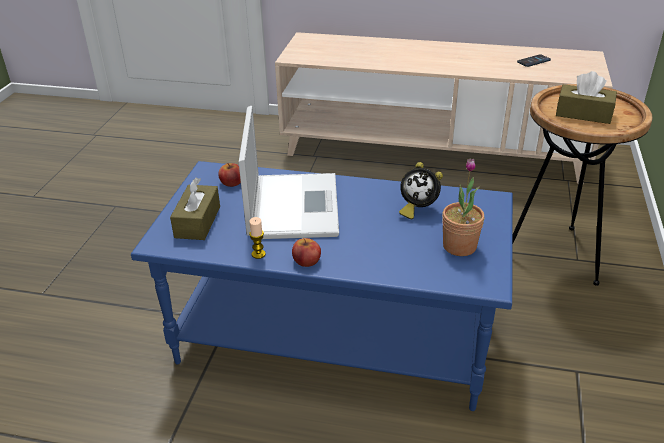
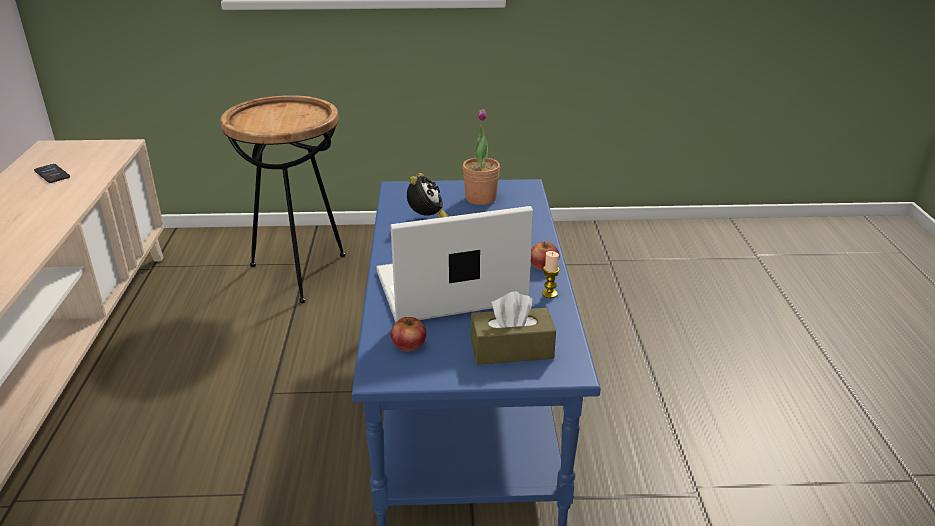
camera: 105 degrees left, 5 degrees down
brown tissue box [556,71,617,124] -> none

